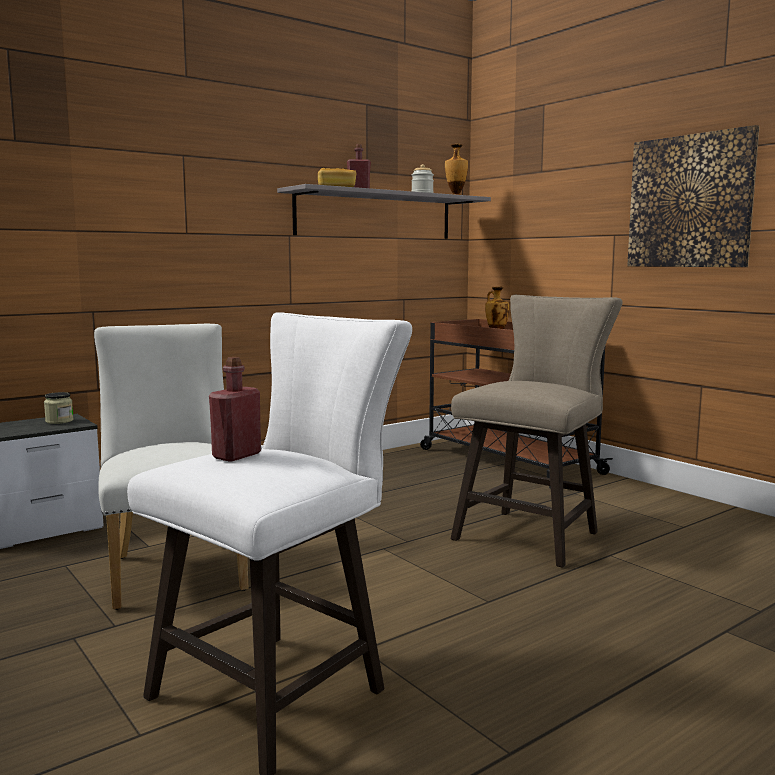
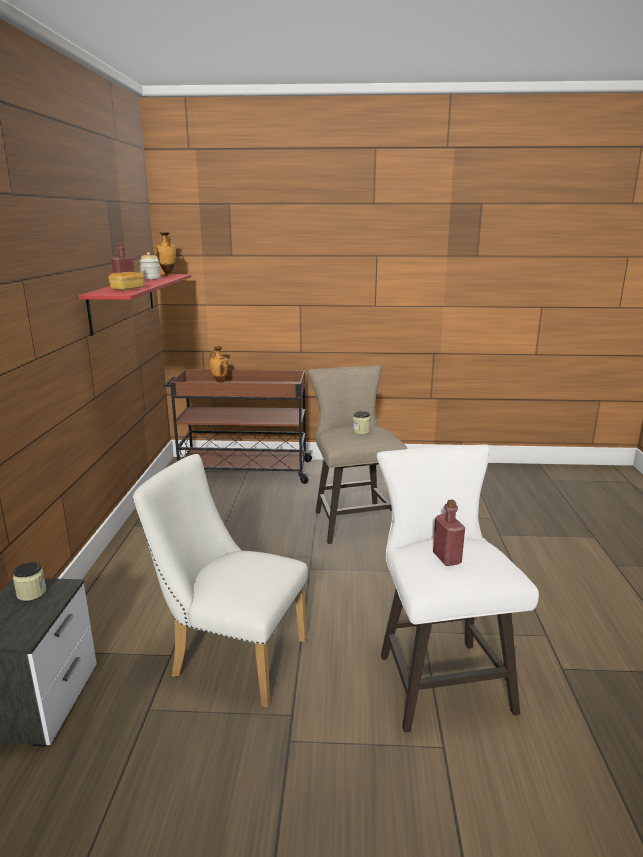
camera: 50 degrees left, 10 degrees up
grey shelf [277,184,491,239] -> red shelf [78,274,191,336]
picture [627,125,760,267] -> none
none -> jar [353,411,371,434]

